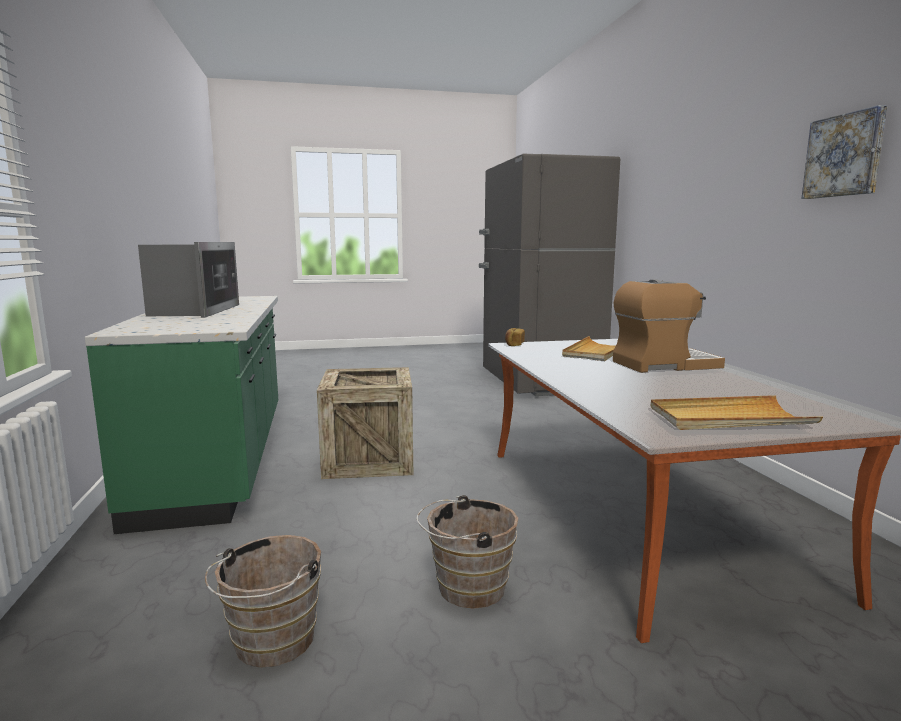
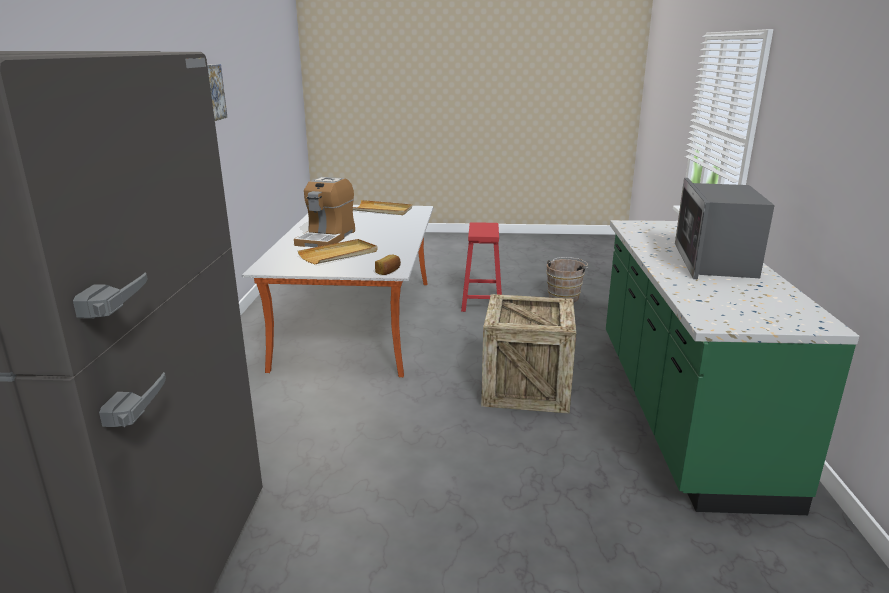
camera: 165 degrees left, 10 degrees up
brown bucket [416,495,518,609] -> red stool [461,222,502,312]
coffee machine [613,280,725,373] -> coffee machine turned 75 degrees counterclockwise [294,177,355,247]

